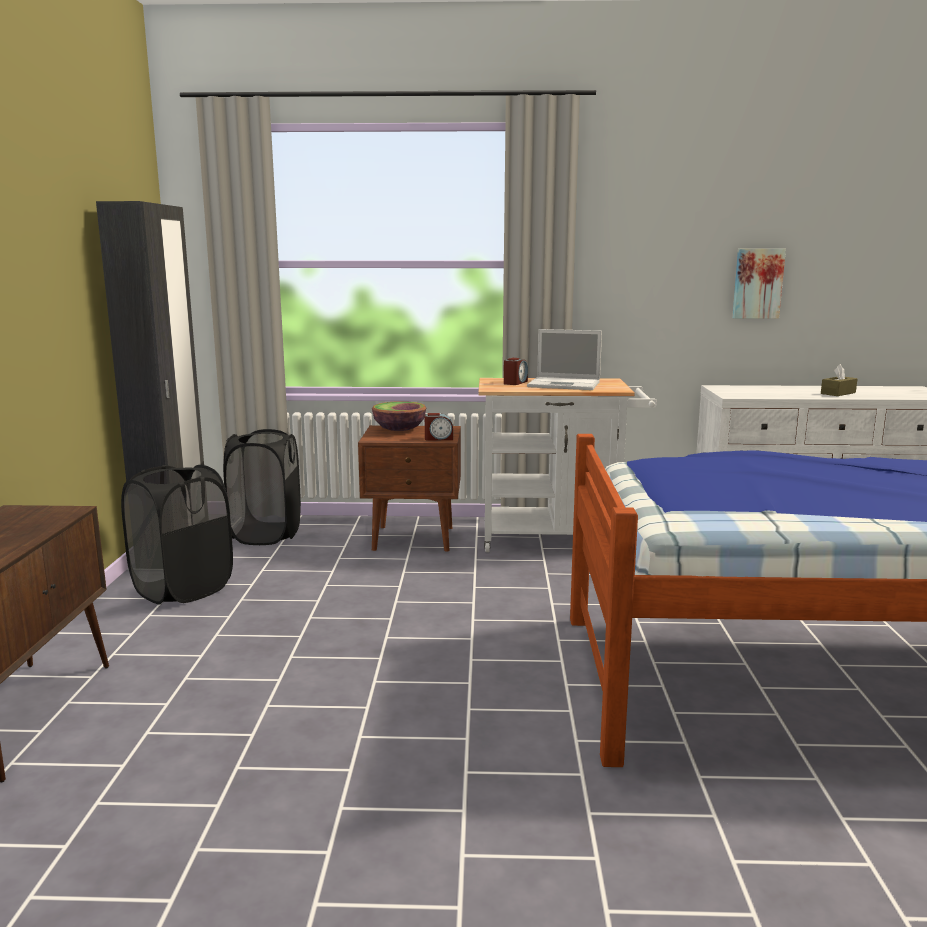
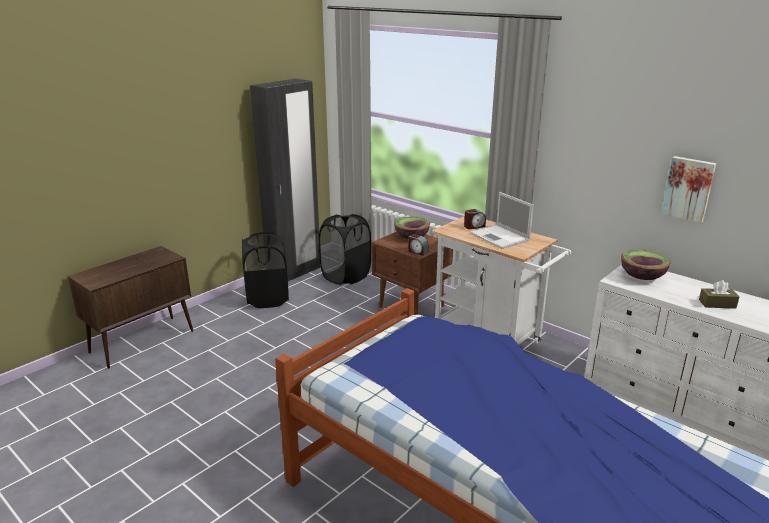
camera: 40 degrees right, 10 degrees up
none -> bowl [621,249,671,280]

